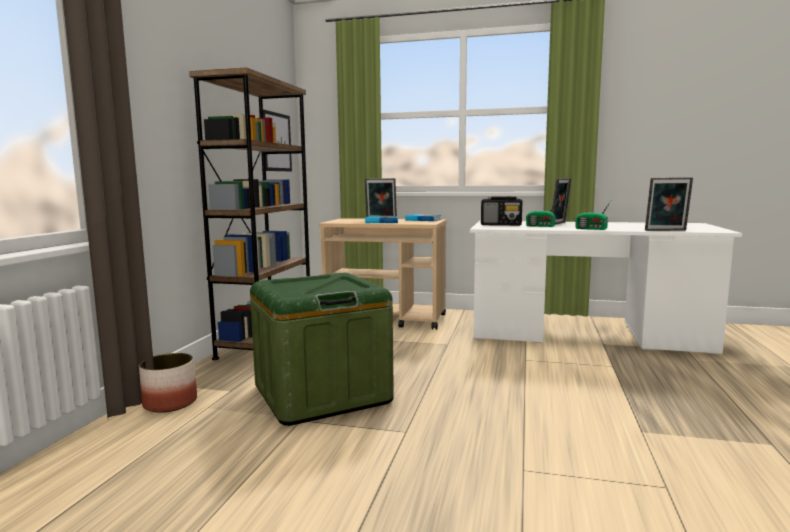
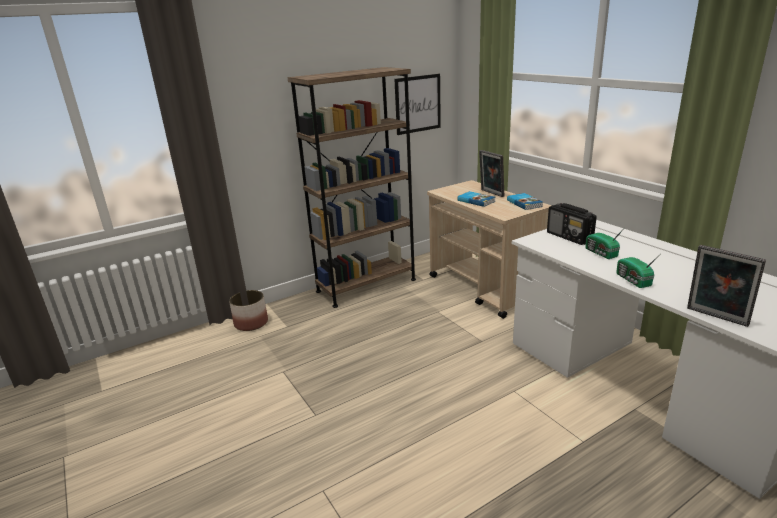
camera: 45 degrees right, 15 degrees up
green storage box [250,272,394,426] -> none
picture frame [551,178,571,225] -> none

